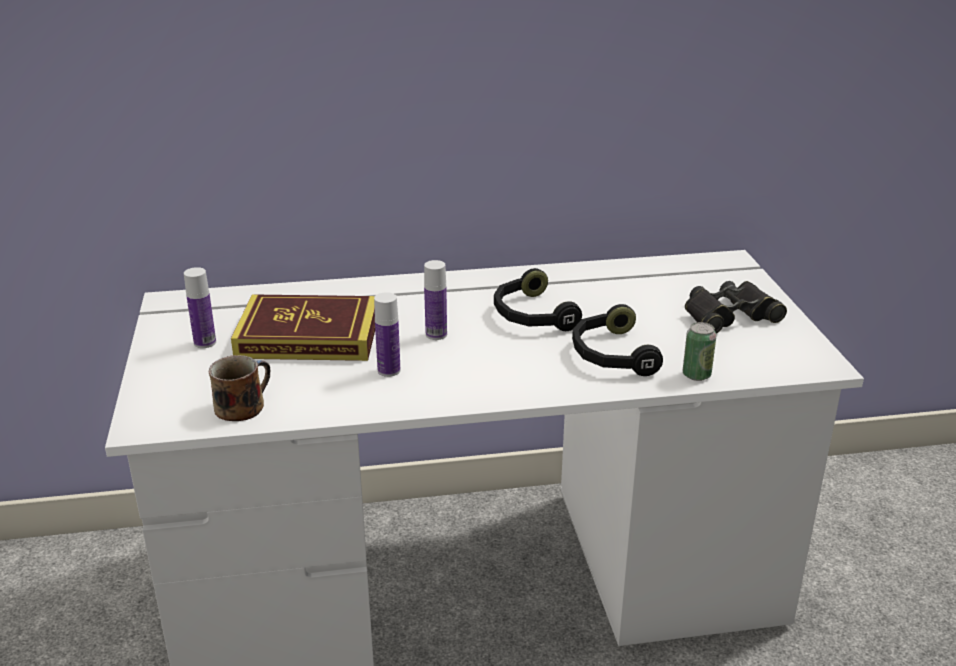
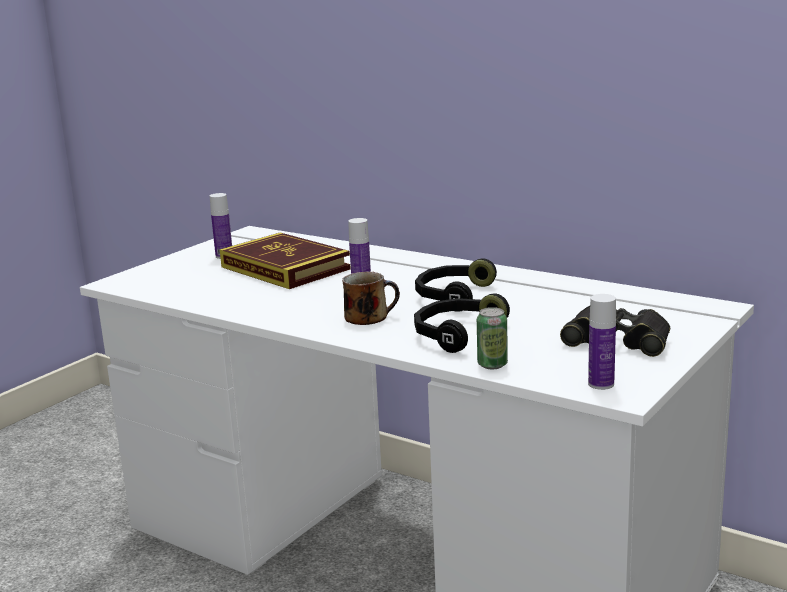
camera: 45 degrees right, 10 degrees down
mug [209,355,270,421] -> mug moved to [342,272,400,325]
bottle [374,292,400,377] -> bottle moved to [588,294,616,390]

